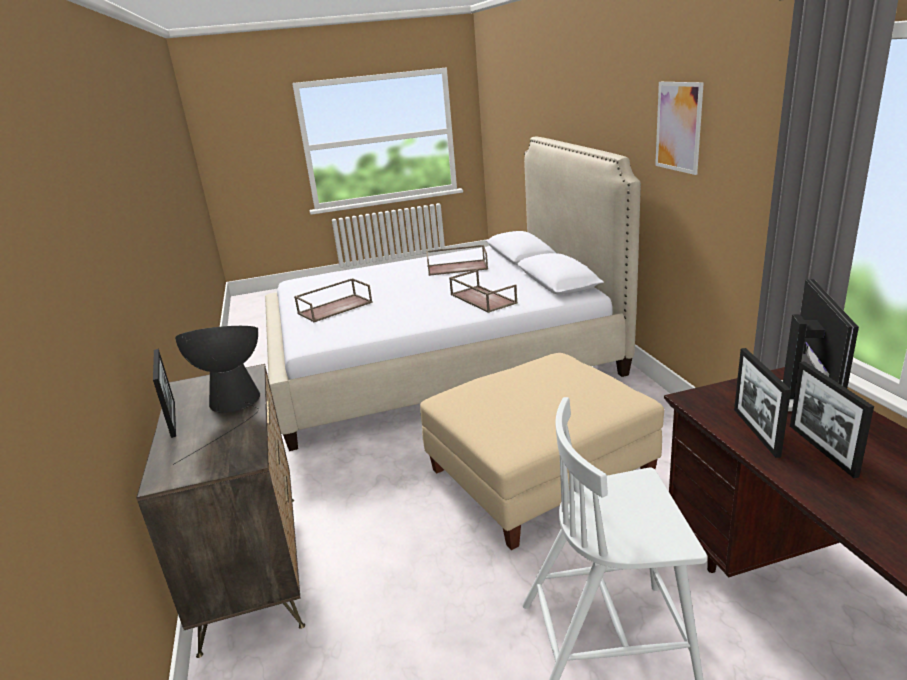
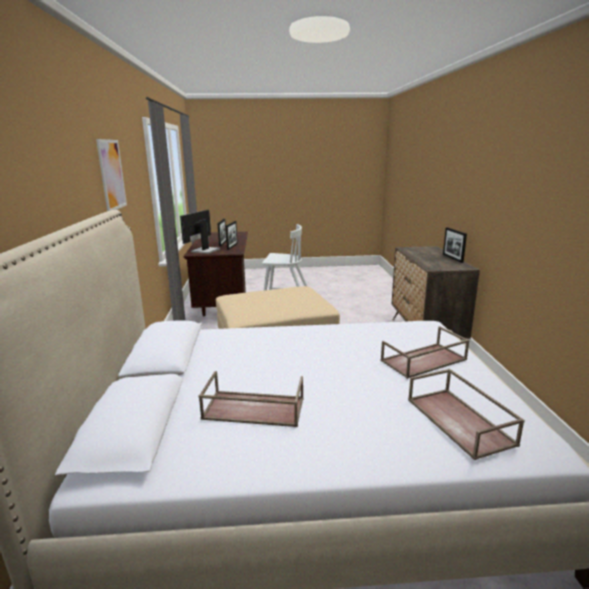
camera: 170 degrees left, 5 degrees down
table lamp [173,326,260,465] -> none
brown tray [449,270,518,313] -> brown tray moved to [408,369,525,460]

